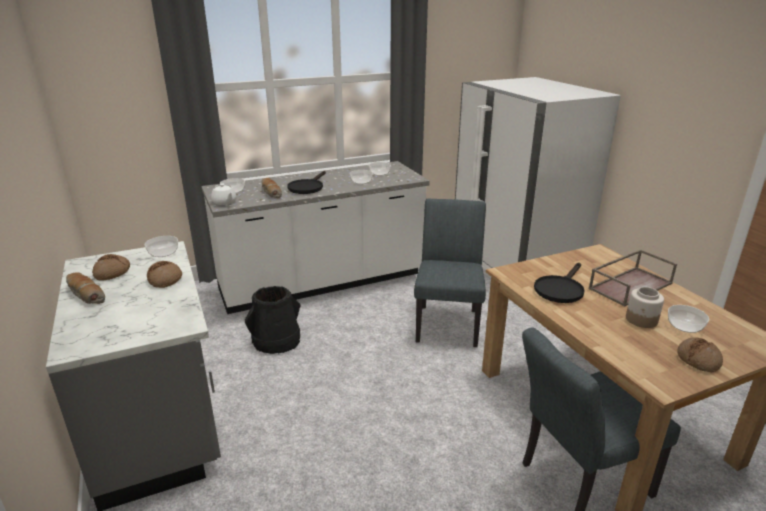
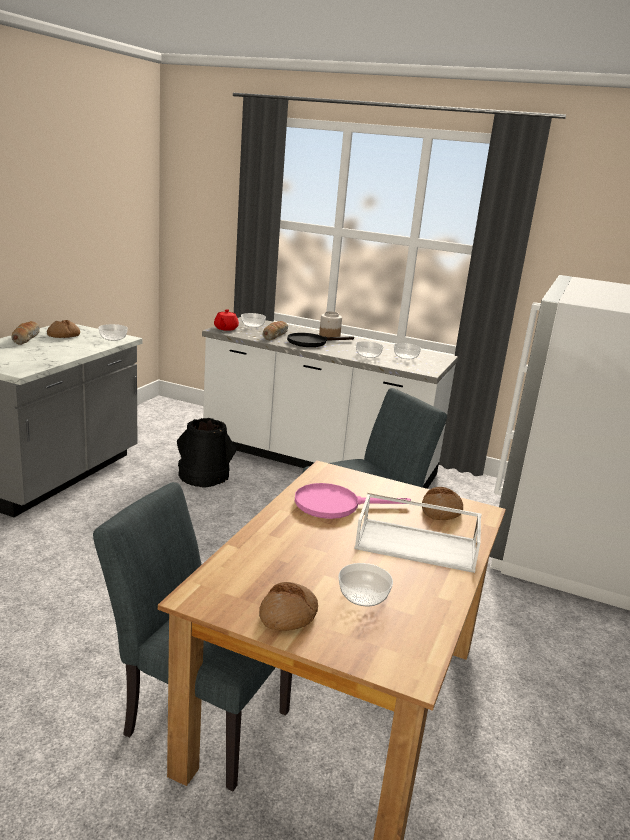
camera: 45 degrees right, 5 degrees down
bread [147,261,182,288] -> bread moved to [422,487,463,520]
white teapot [211,184,236,205] -> red teapot [214,309,239,331]
black frying pan [534,263,585,303] -> pink frying pan [295,483,411,519]
brown tray [589,250,677,307] -> white tray [354,493,482,573]
jar [626,287,664,328] -> jar moved to [319,311,342,337]

